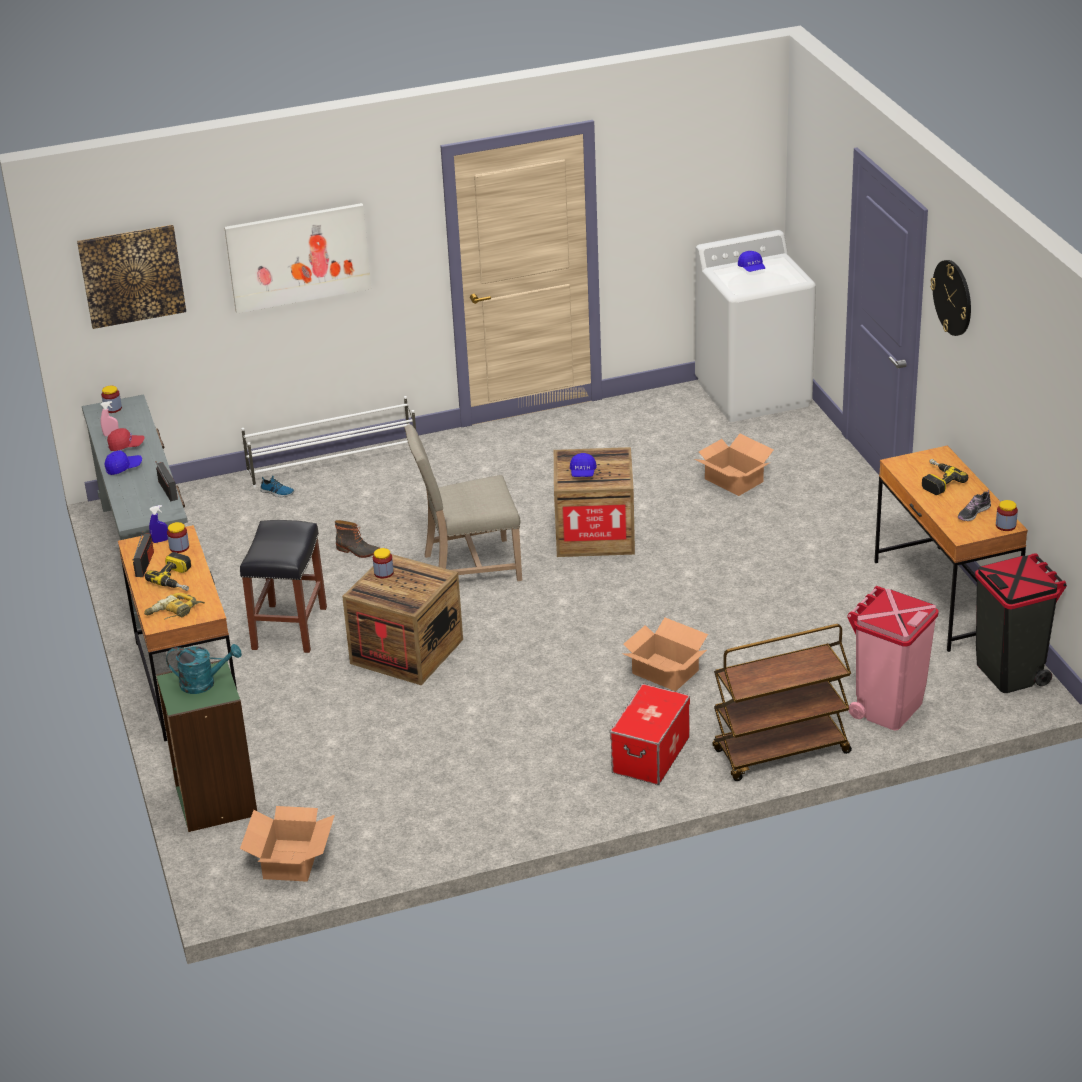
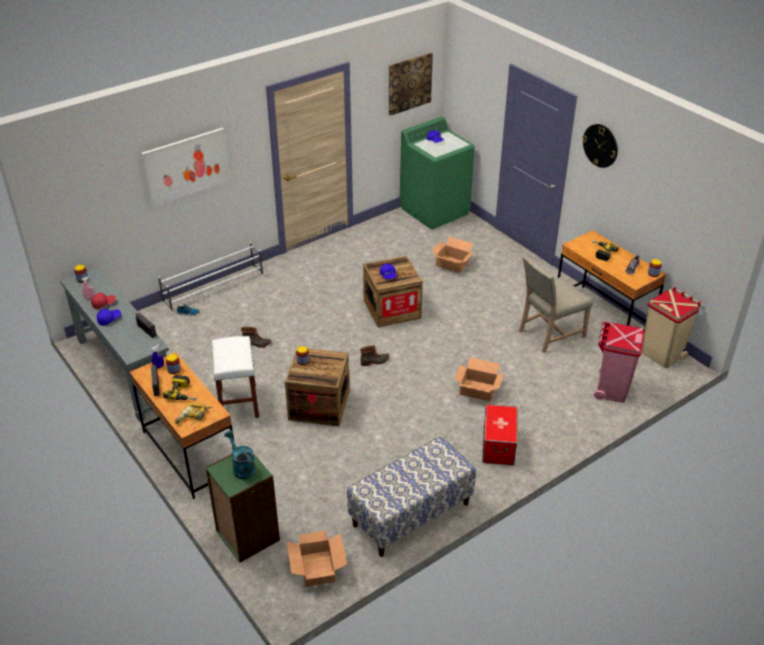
camera: 20 degrees left, 5 degrees up
picture [77,225,186,329] -> picture moved to [389,53,433,116]
turquoise watering can [166,644,242,694] -> turquoise watering can turned 105 degrees counterclockwise [224,430,256,480]
black stool [240,520,327,653] -> white stool [212,336,259,418]
beige chair [404,424,522,581] -> beige chair moved to [519,256,593,353]
white washing machine [695,230,816,422] -> green washing machine [399,117,475,229]
brown cart [712,624,852,781] -> none
black trash can [975,553,1067,693] -> beige trash can [642,287,701,368]
none -> bench [347,436,476,557]
none -> boot [360,345,389,366]

